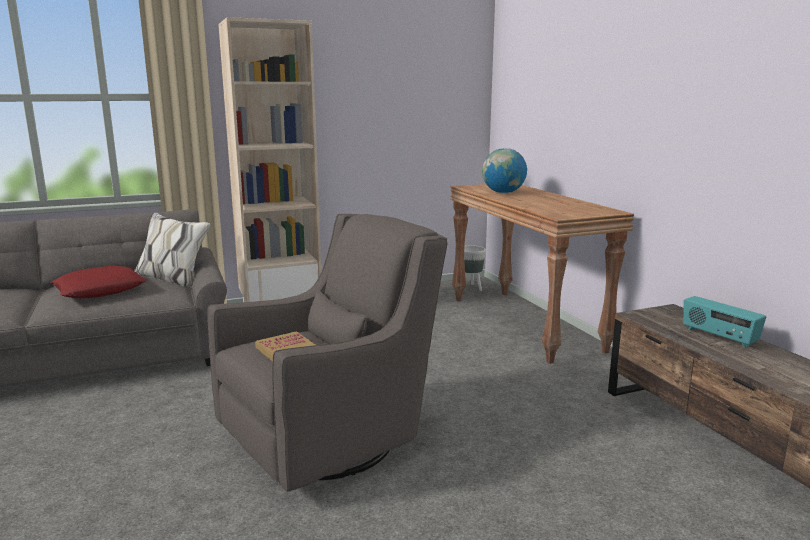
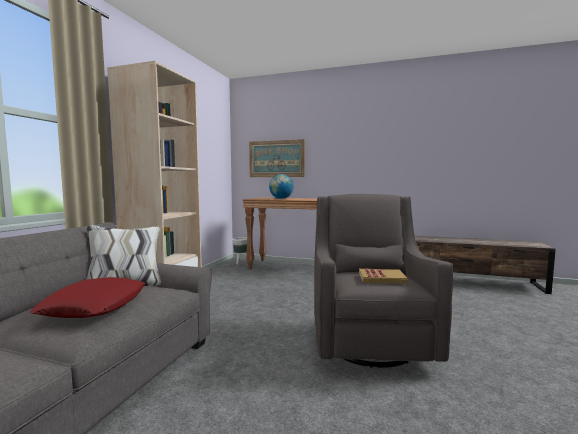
camera: 50 degrees left, 10 degrees down
radio [683,296,766,348] -> none
none -> picture [249,139,305,177]

